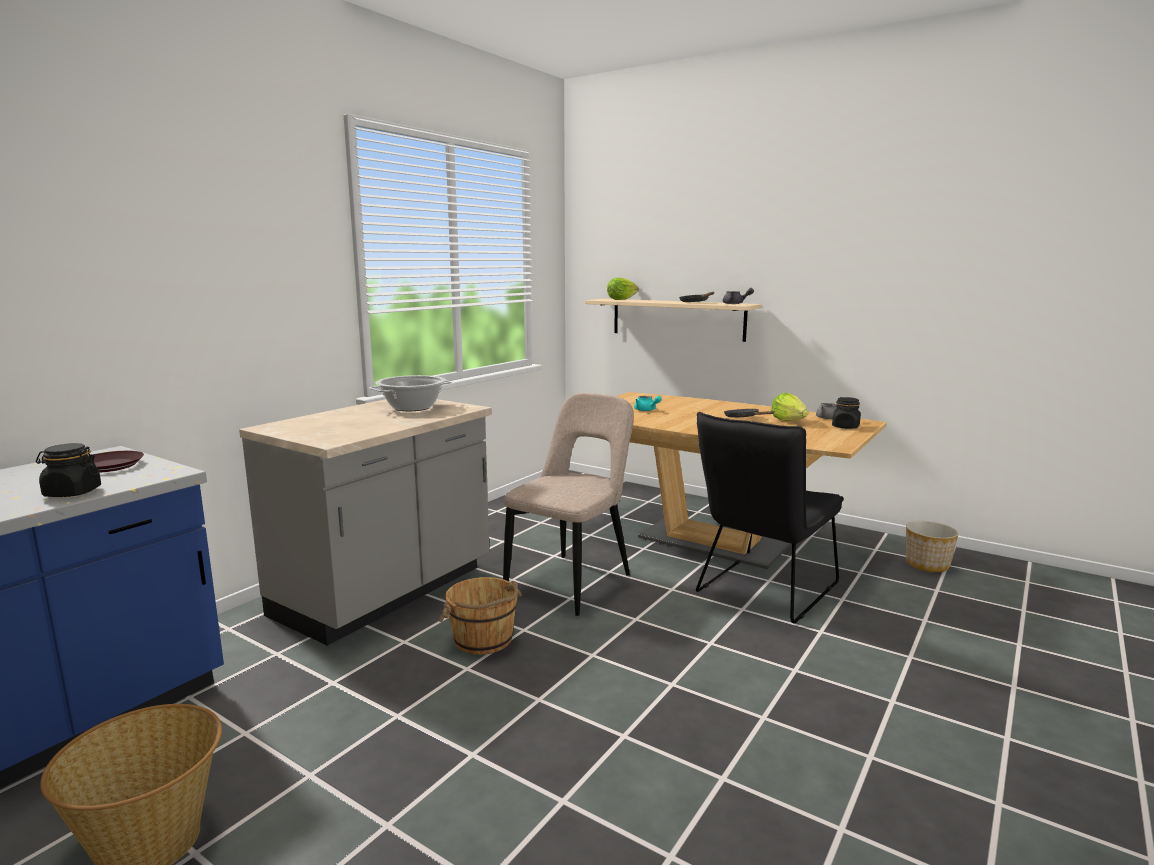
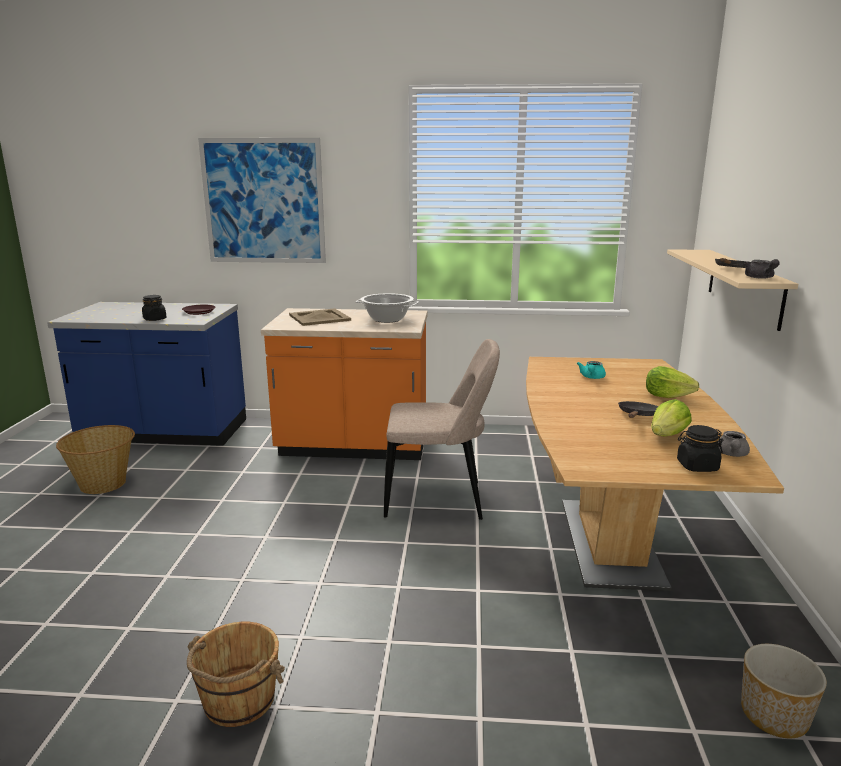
camera: 60 degrees right, 5 degrees up
grey counter [239,399,492,646] -> orange counter [261,308,428,460]
brown bucket [439,577,522,655] -> brown bucket moved to [187,622,285,727]
lettuce [607,278,639,300] -> lettuce moved to [646,366,699,398]
black chair [696,412,844,624] -> none
none -> picture [198,138,326,263]
none -> beige tray [289,308,351,326]

